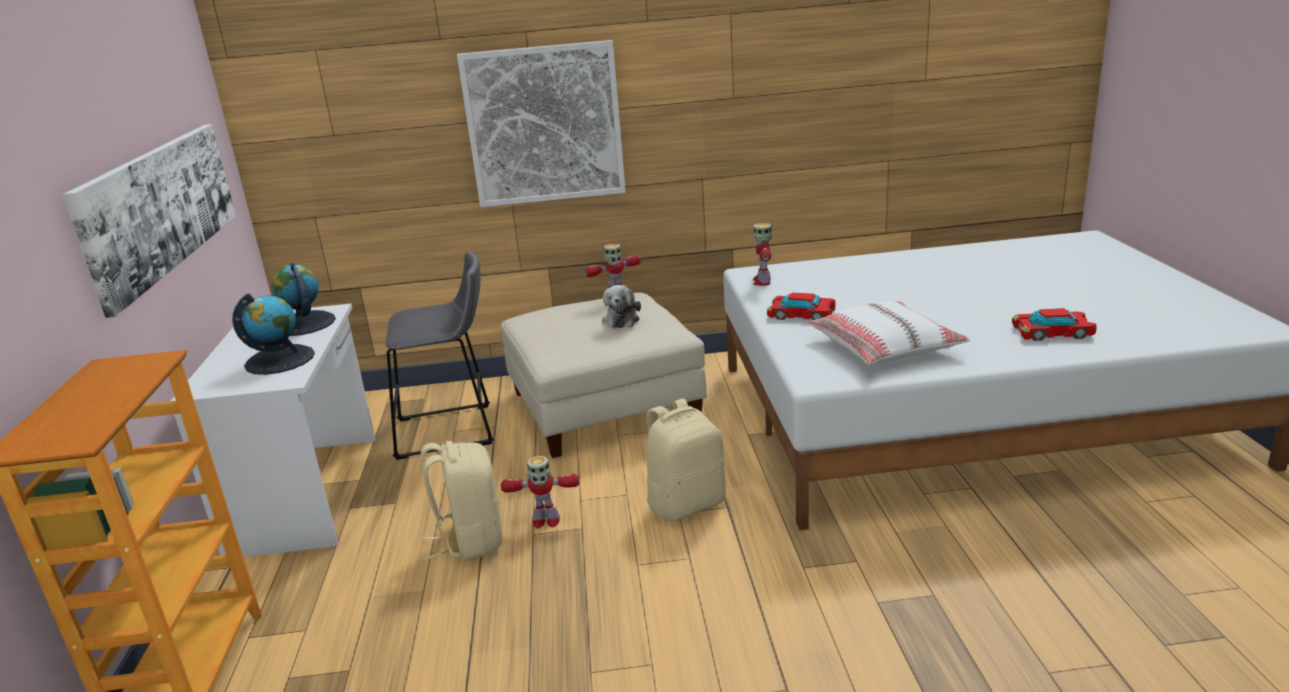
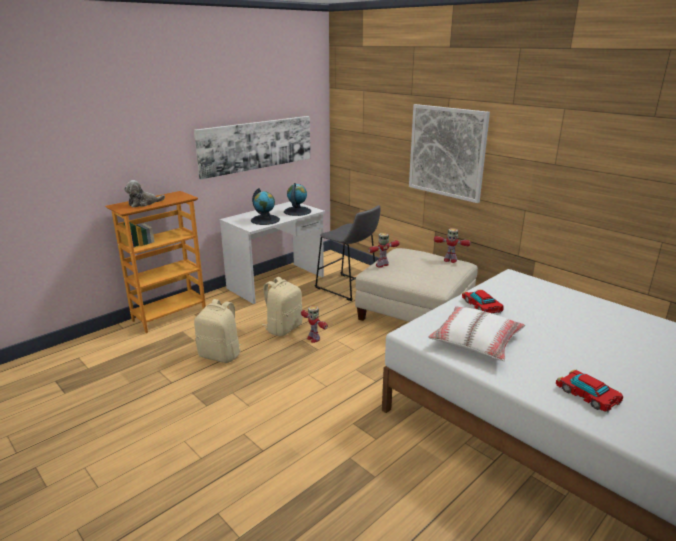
camera: 50 degrees right, 0 degrees up
plush toy [602,285,641,328] -> plush toy moved to [124,180,165,207]
beige backpack [647,398,726,521] -> beige backpack moved to [194,299,241,363]
toy robot [753,223,772,286] -> toy robot moved to [368,233,400,268]

